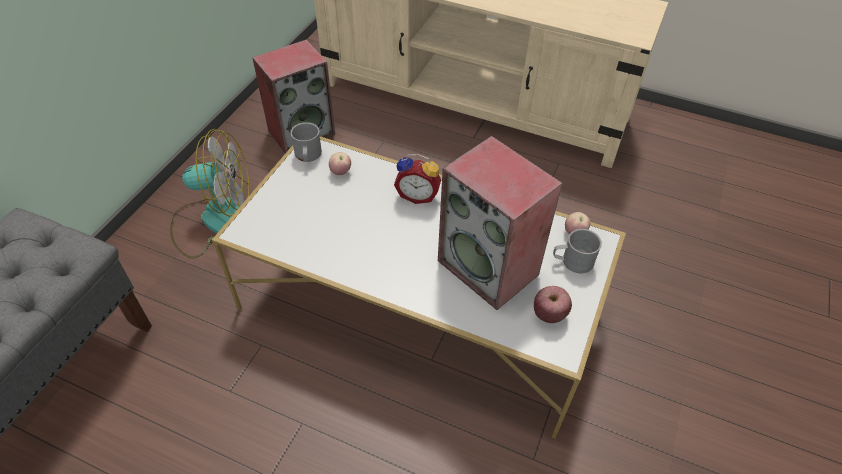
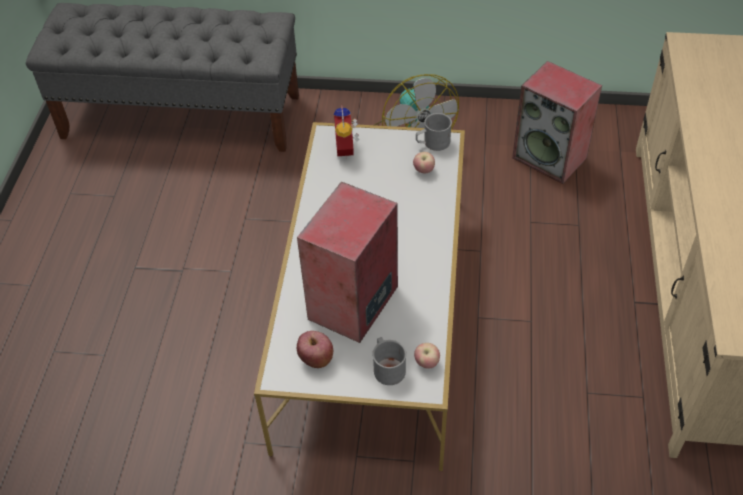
camera: 75 degrees right, 0 degrees up
alarm clock [394,154,441,204] -> alarm clock moved to [334,105,359,160]

